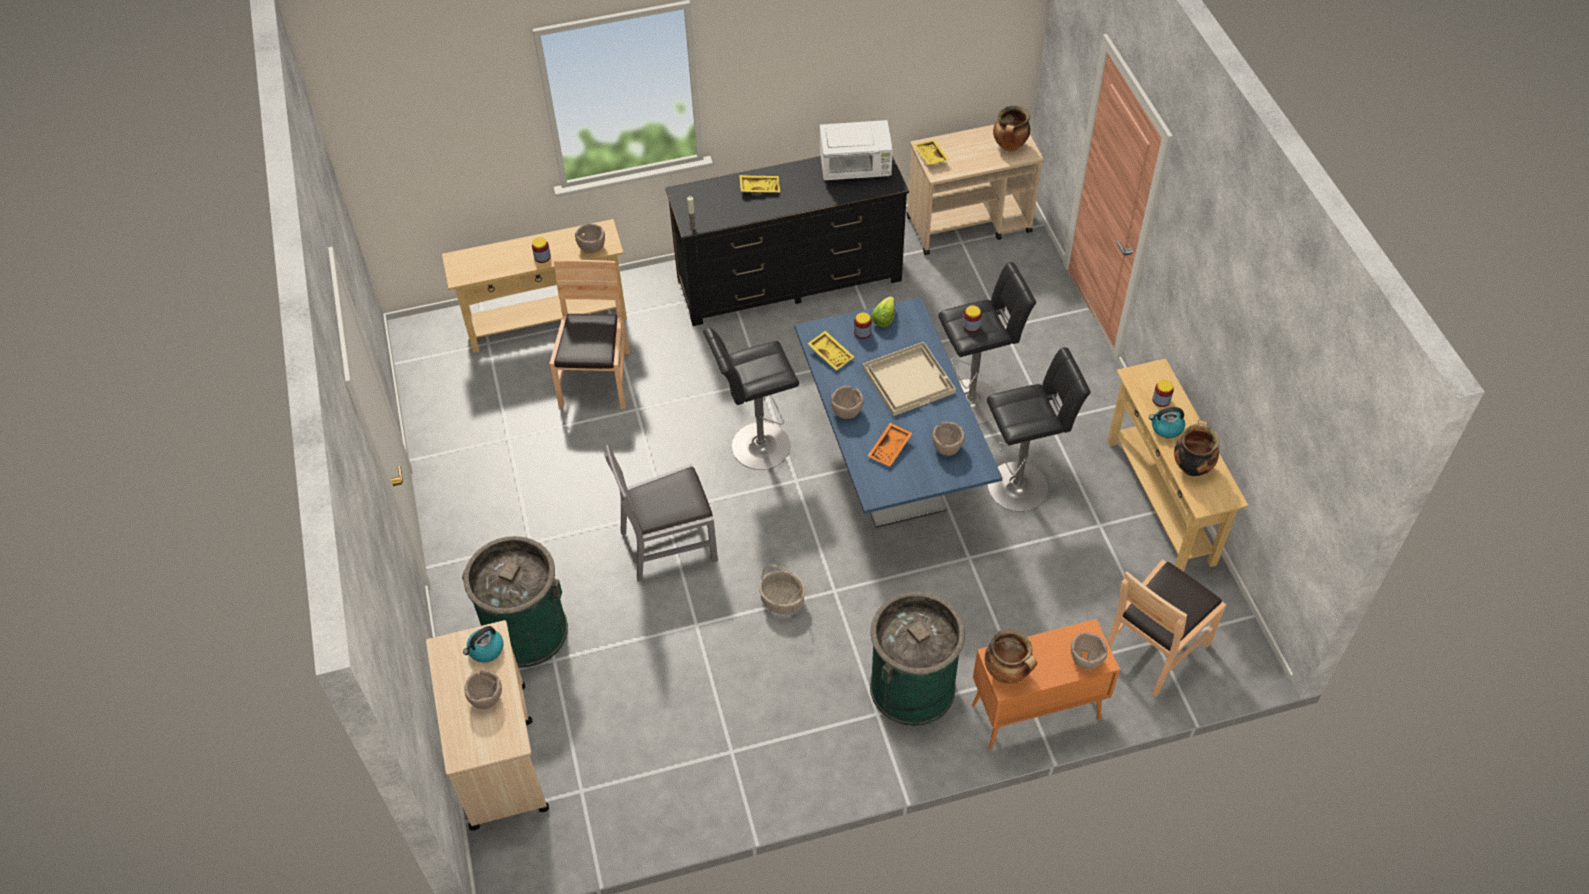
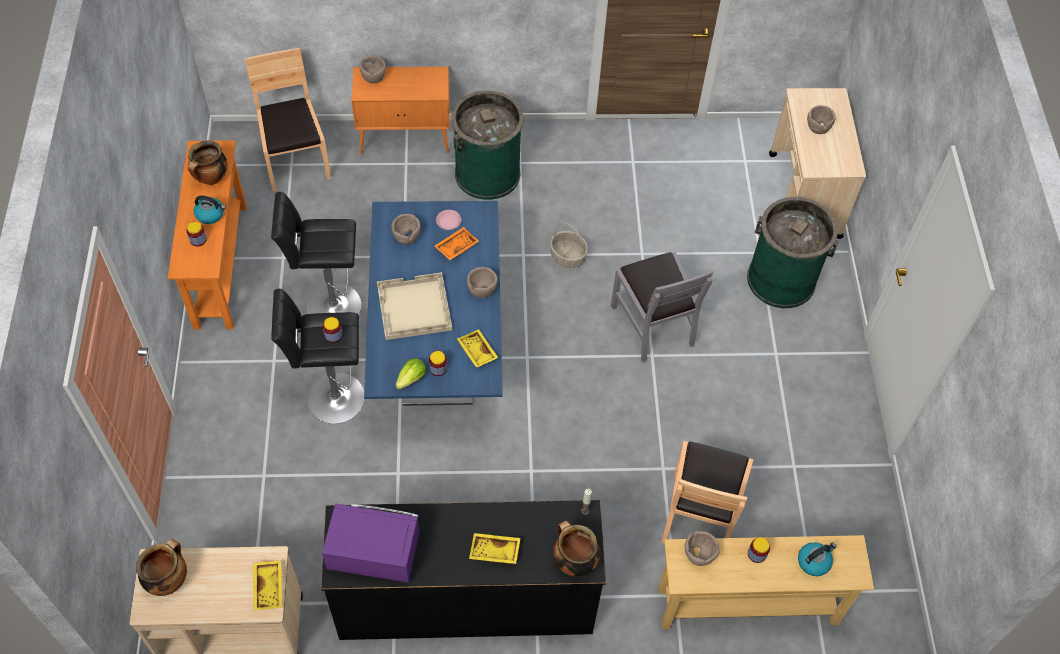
camera: 170 degrees left, 5 degrees up
kettle [463,626,503,663] -> kettle moved to [798,542,836,576]
grey chair [604,444,718,582] -> grey chair turned 75 degrees clockwise [611,252,713,363]
black stool [703,327,799,470] -> none
white microwave [820,120,893,180] -> purple microwave [322,503,419,582]
cooking pot [985,629,1037,684] -> cooking pot moved to [553,521,600,576]
beige console table [1107,358,1249,572] -> orange console table [168,140,247,330]
brown chair [1107,559,1226,697] -> brown chair turned 75 degrees counterclockwise [245,48,331,191]
none -> pink plate [436,210,461,230]

